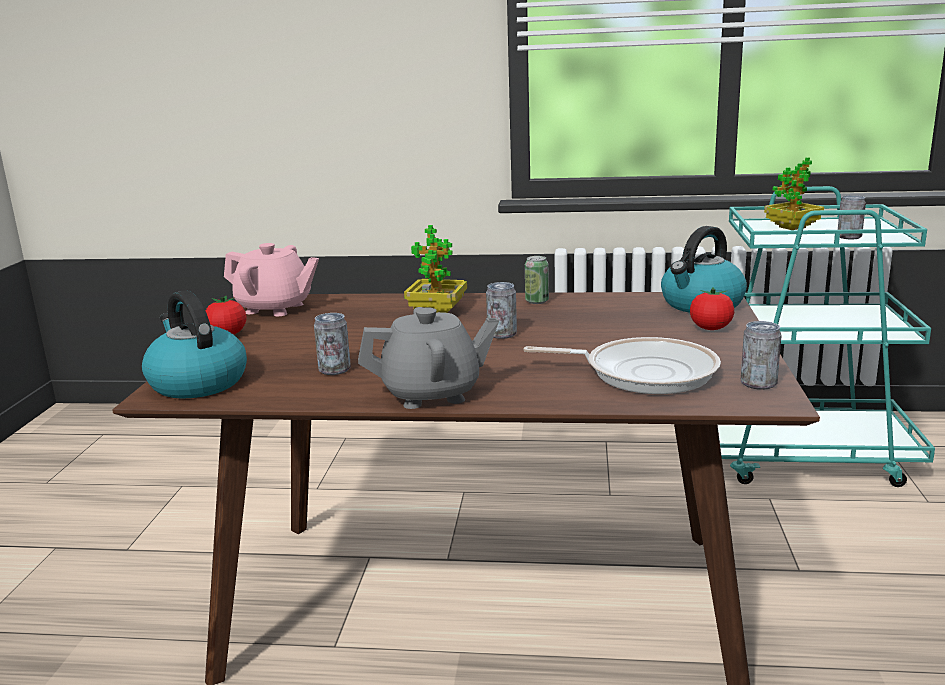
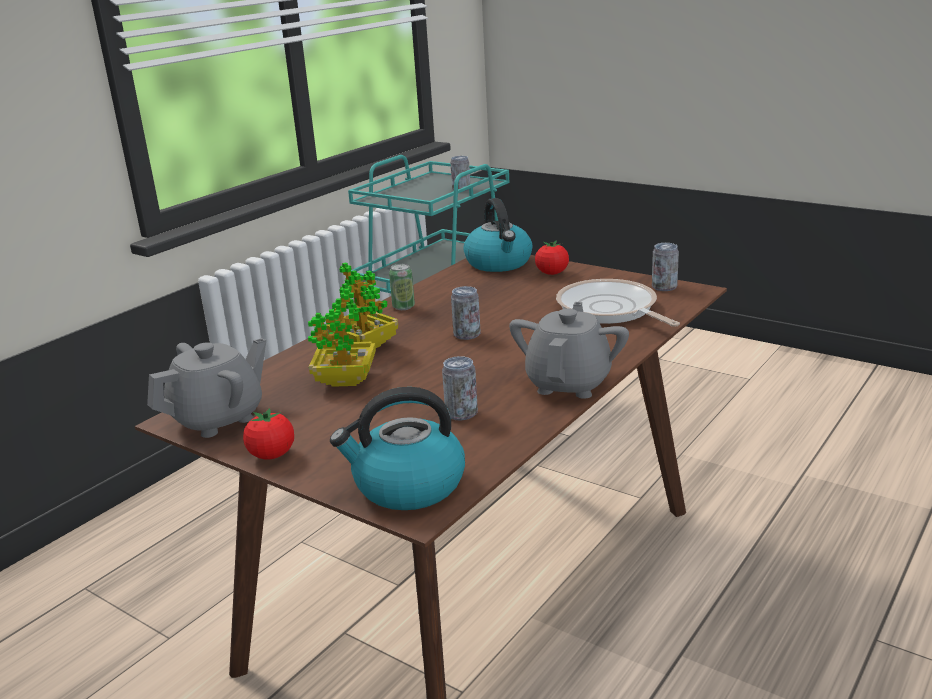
camera: 60 degrees left, 5 degrees up
pink teapot [224,243,319,316] -> grey teapot [147,338,266,438]
frying pan [523,337,721,394] -> frying pan turned 75 degrees counterclockwise [556,279,680,327]
potted plant [764,157,824,230] -> potted plant moved to [308,289,376,387]

